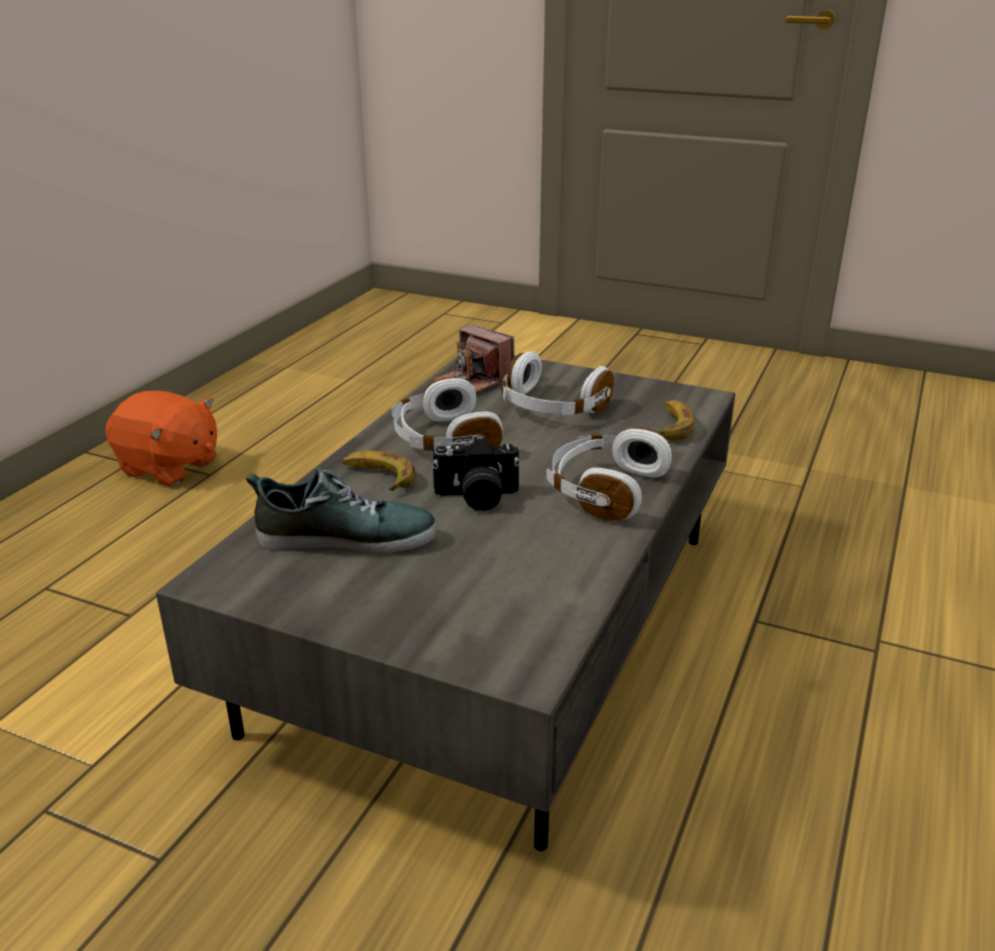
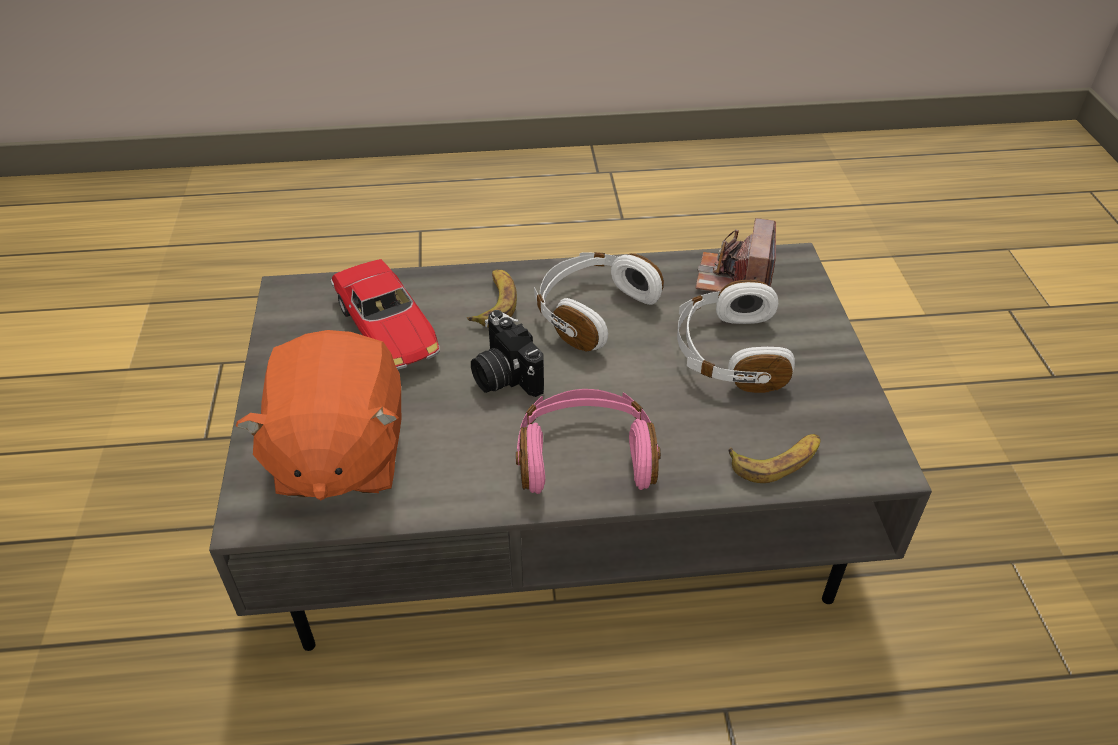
camera: 60 degrees right, 15 degrees up
orange plush toy [105,391,217,486] -> orange plush toy moved to [235,330,401,500]
shoe [246,467,437,553] -> toy car [331,259,440,370]
white headphones [546,428,672,521] -> pink headphones [516,389,661,494]

